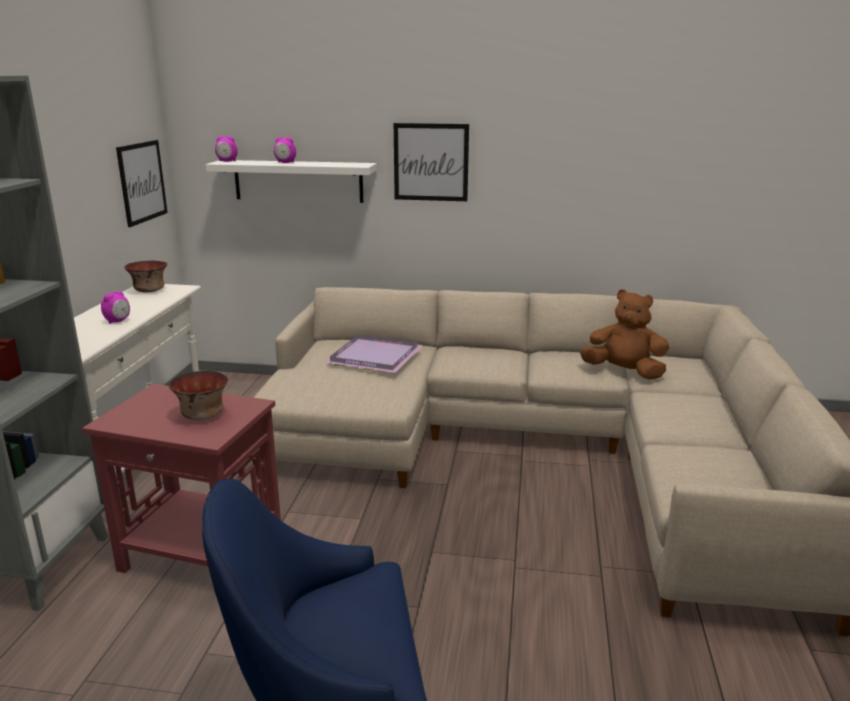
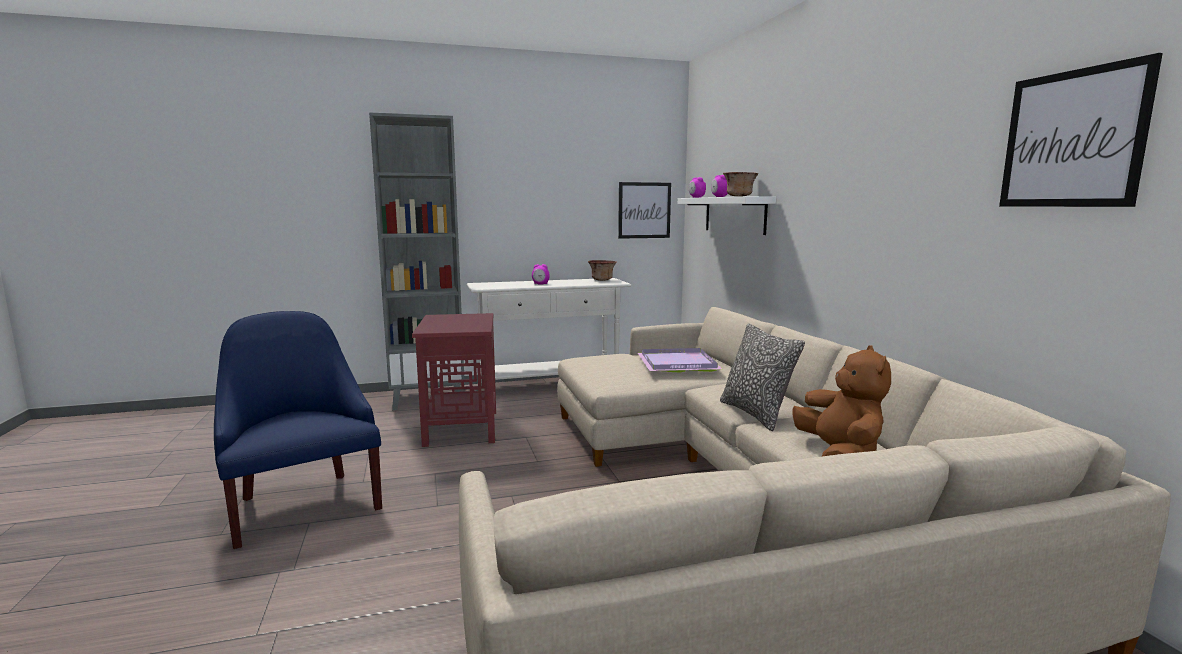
camera: 65 degrees right, 10 degrees down
bowl [169,371,228,420] -> bowl moved to [723,172,759,197]
picture [394,123,469,201] -> picture moved to [999,53,1163,207]
none -> pillow [720,324,805,431]

